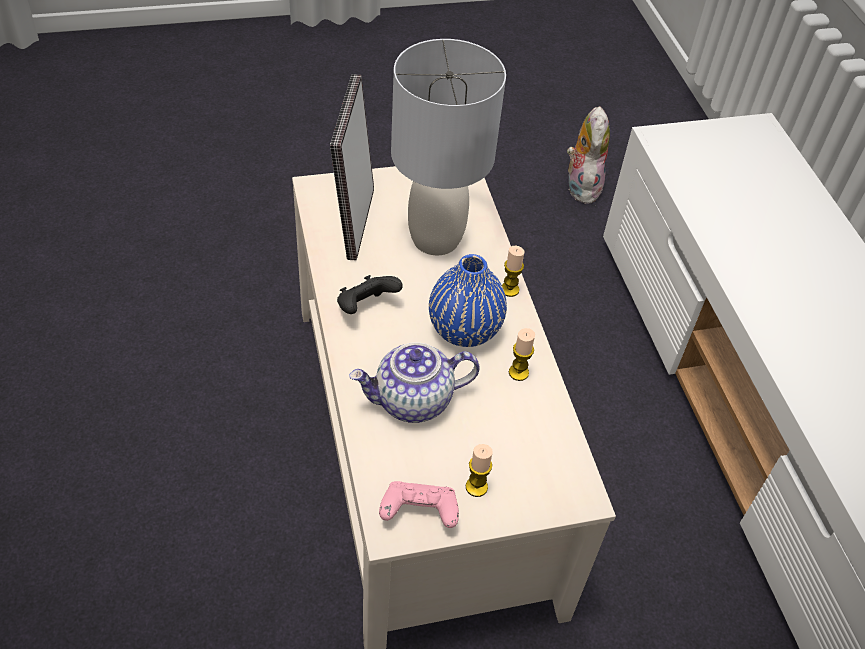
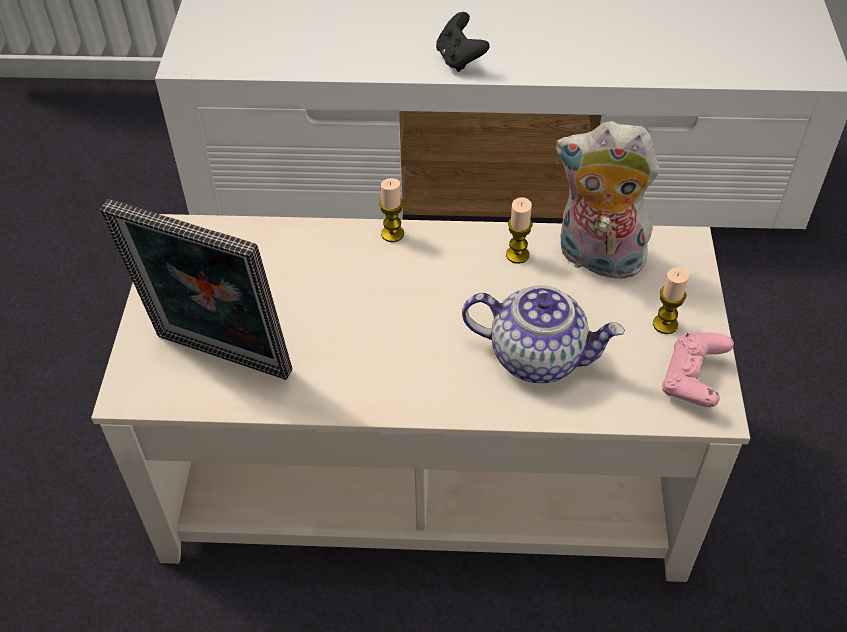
camera: 70 degrees left, 0 degrees up
black game controller [337,275,403,314] -> black game controller moved to [436,12,489,72]
teapot [349,342,479,423] -> teapot turned 75 degrees counterclockwise [462,285,625,383]
grey table lamp [391,39,506,255] -> none
blue vase [429,254,507,347] -> none
plush toy [567,106,610,204] -> plush toy moved to [556,121,660,279]

